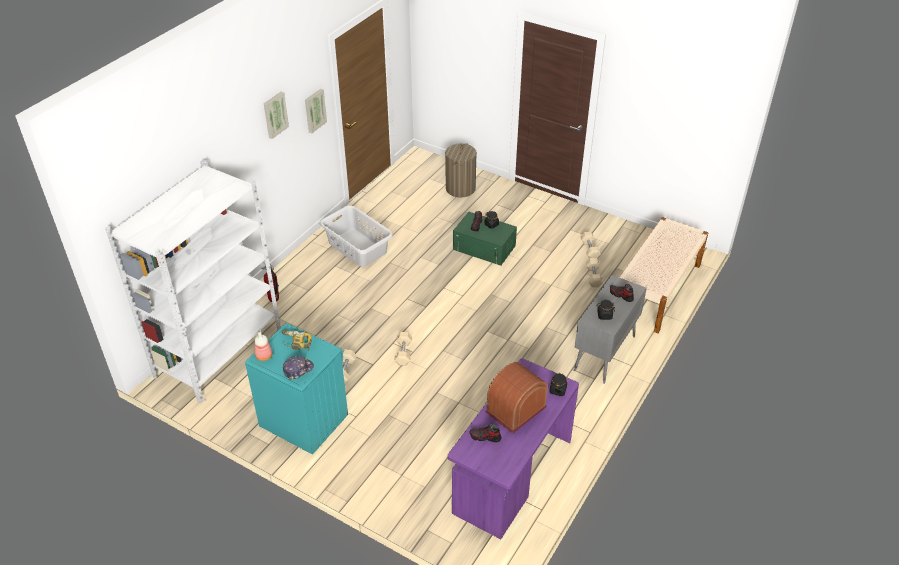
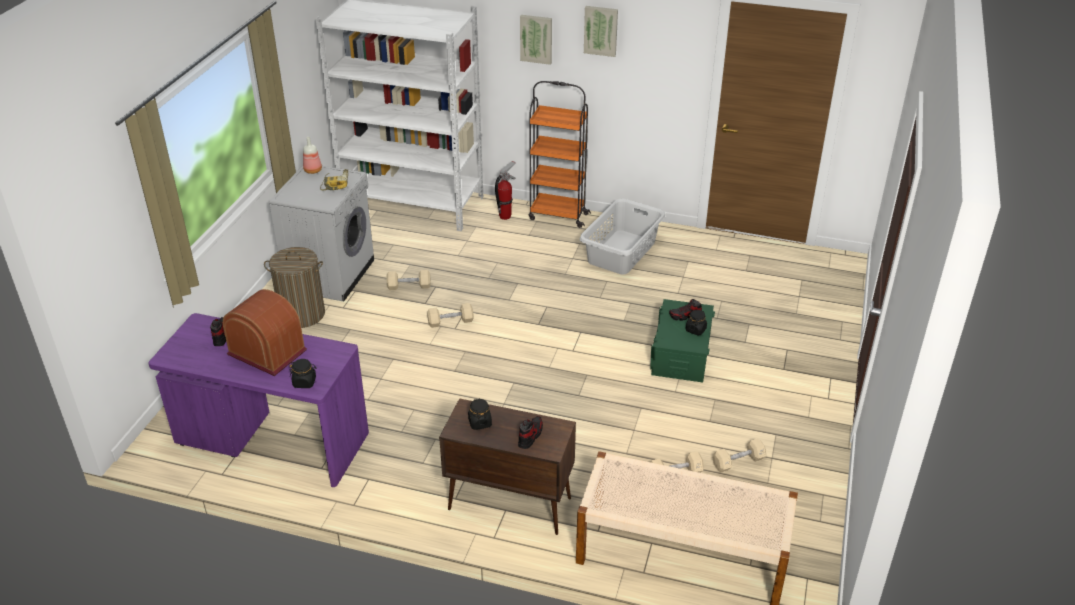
camera: 75 degrees right, 5 degrees down
turquoise washing machine [245,323,348,455] -> white washing machine [269,165,374,302]
cap [283,356,314,380] -> none
picture [305,89,327,134] -> picture moved to [520,15,552,65]
laundry basket [445,143,477,198] -> laundry basket moved to [264,247,325,328]
grey cabinet [574,275,647,384] -> brown cabinet [439,398,576,535]
none -> orange cart [528,81,591,228]

